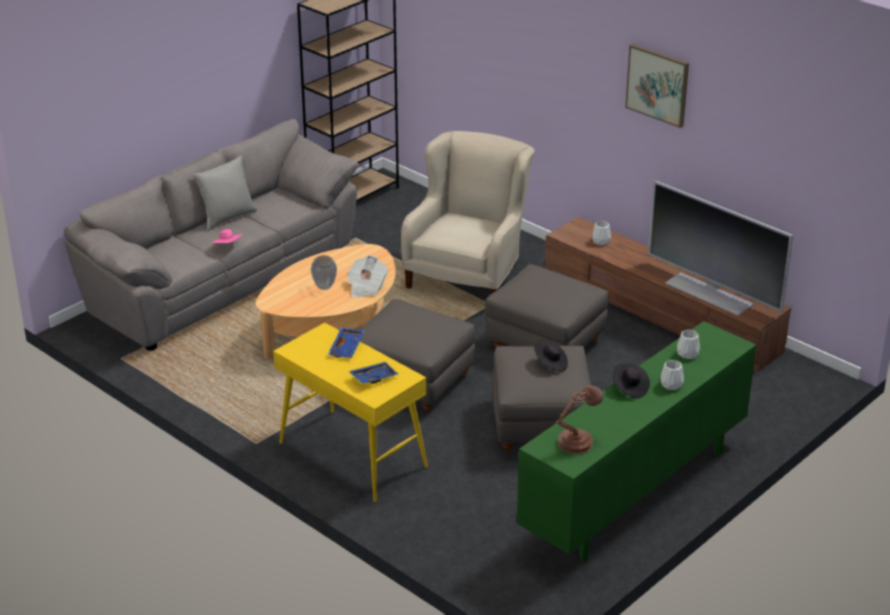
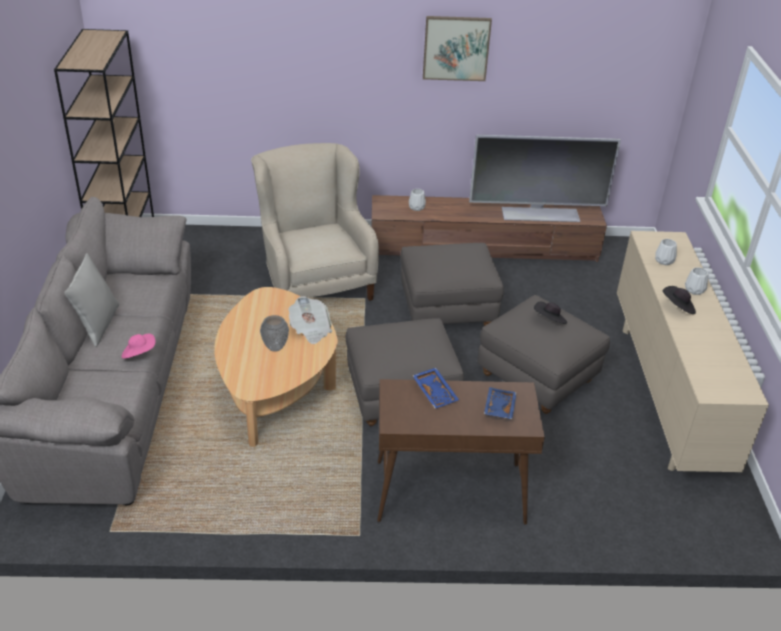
camera: 45 degrees left, 5 degrees up
yellow console table [273,323,428,502] -> brown console table [377,379,545,524]
green cabinet [517,321,756,562] -> beige cabinet [617,231,769,472]
brown table lamp [556,385,604,454] -> none

